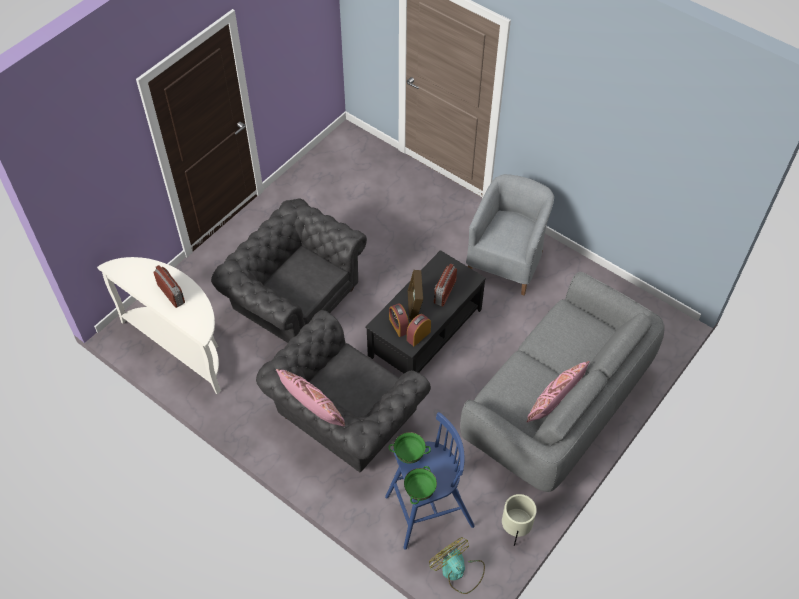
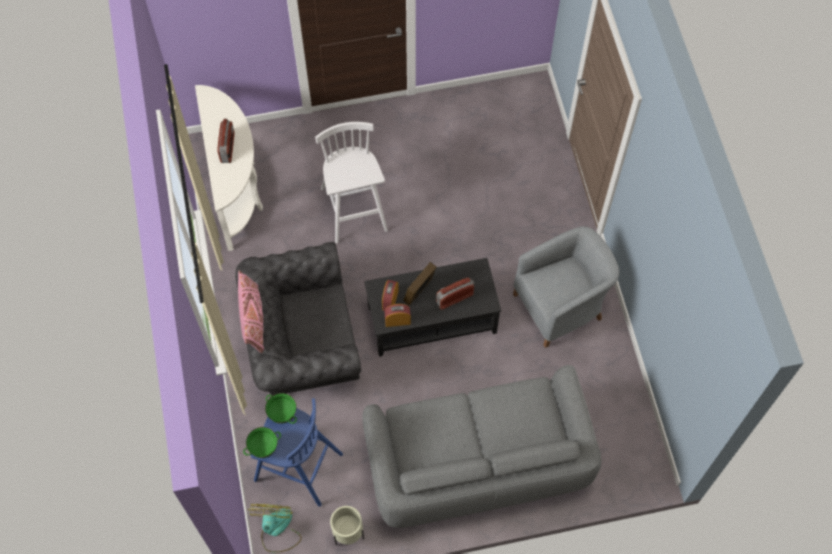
camera: 40 degrees right, 10 degrees up
grey armchair [211,199,367,343] -> white stool [315,122,388,244]
pink pillow [527,361,590,423] -> none

